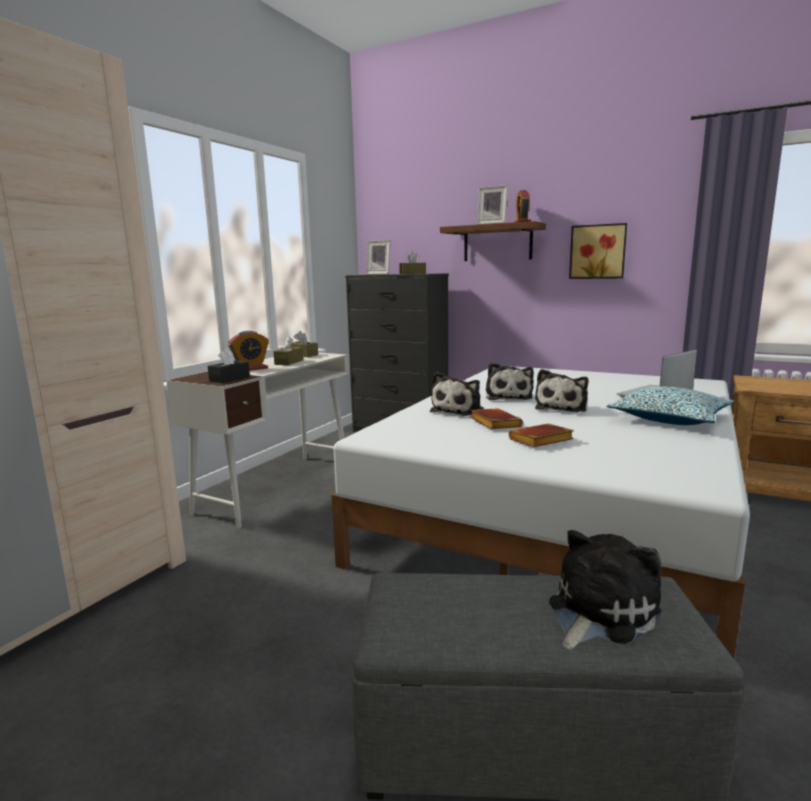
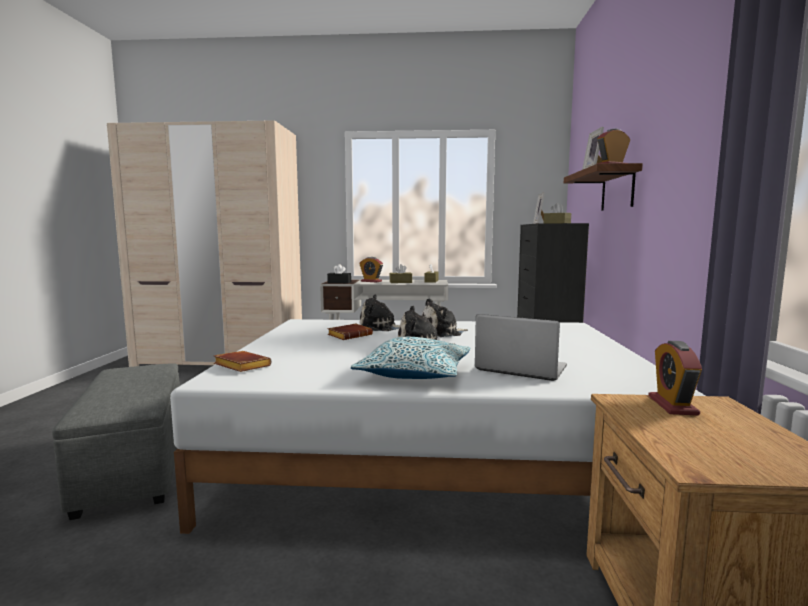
camera: 65 degrees right, 5 degrees down
brown book [509,423,574,447] -> brown book moved to [214,351,272,372]
plush toy [549,530,661,650] -> none
picture [569,223,627,279] -> none
none -> alarm clock [648,341,702,415]

